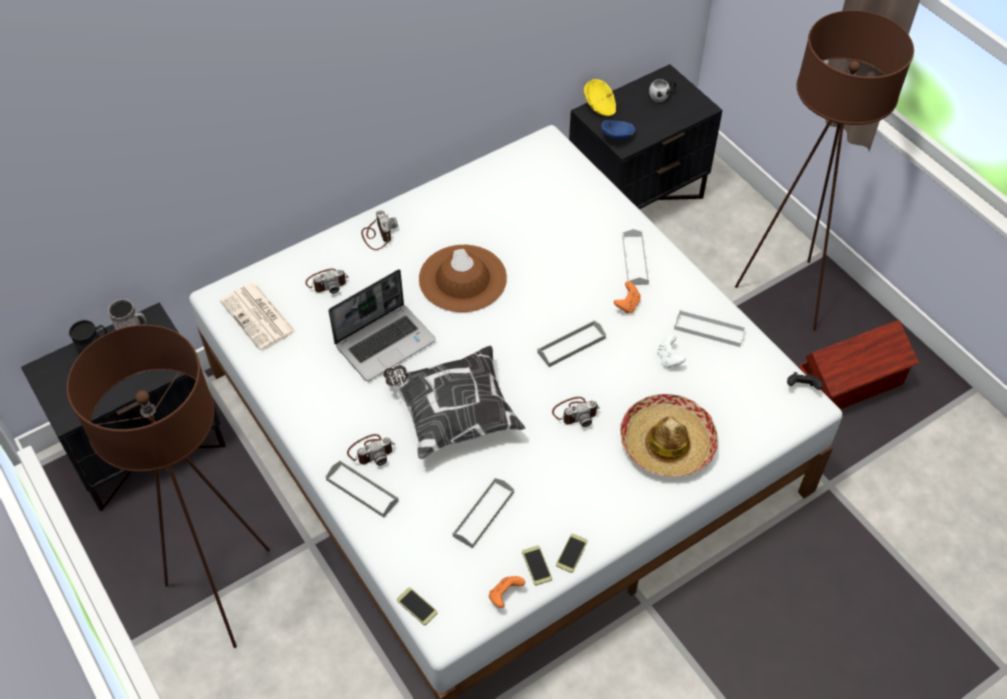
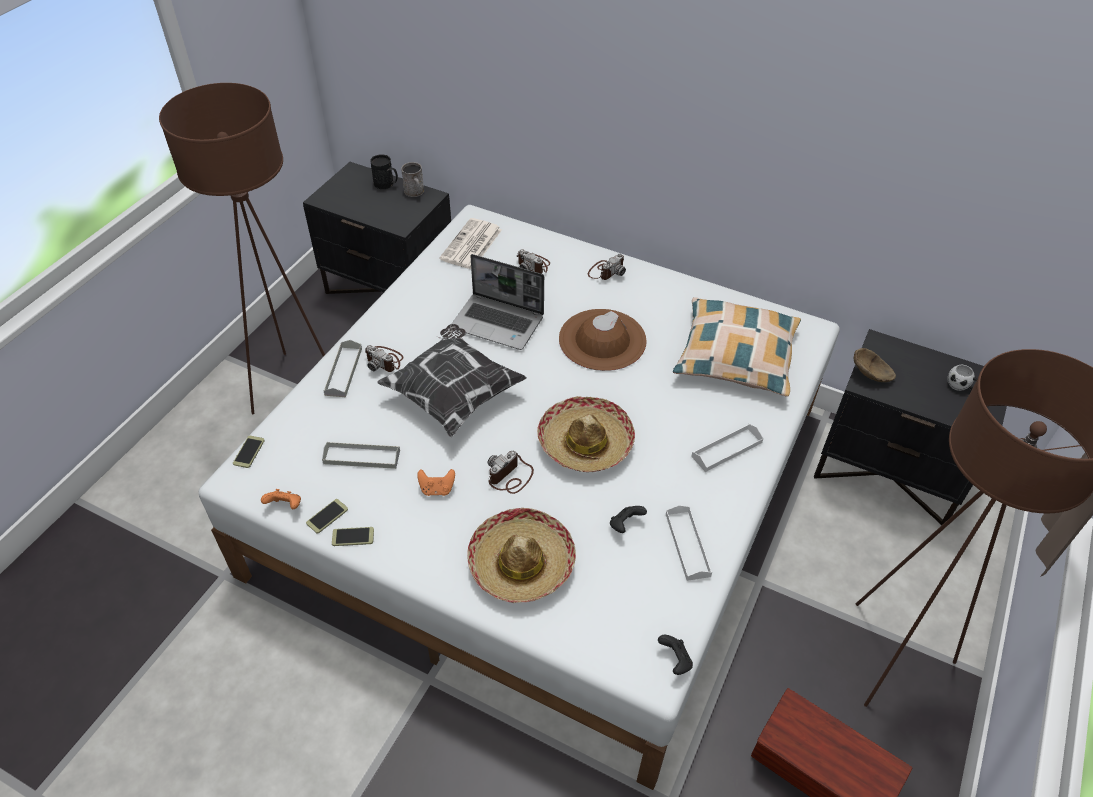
camera: 60 degrees right, 5 degrees down
grey tray [537,320,606,367] -> hat [537,396,635,472]
camera [552,397,600,427] -> camera turned 90 degrees clockwise [488,451,534,494]
yellow bowl [584,79,616,116] -> none
blue bowl [601,120,635,140] -> brown bowl [853,348,896,382]
orange game controller [614,281,641,314] -> orange game controller moved to [417,469,455,496]
white game controller [657,335,686,368] -> black game controller [610,506,647,533]
none -> pillow [673,297,801,397]

